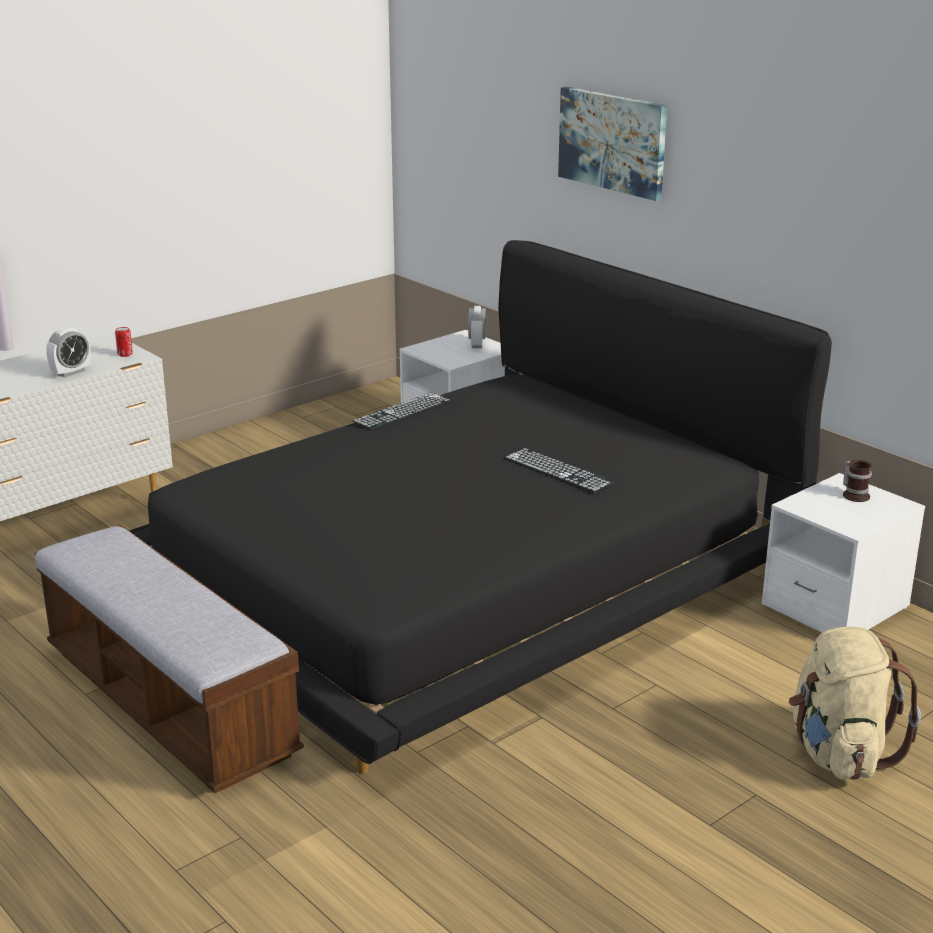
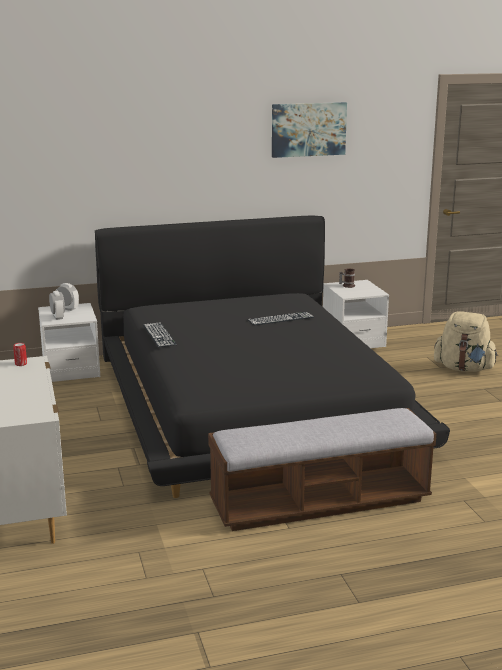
camera: 65 degrees left, 5 degrees down
alarm clock [46,327,91,378] -> alarm clock moved to [49,291,65,320]
picture [558,87,667,201] -> picture moved to [272,102,347,158]

